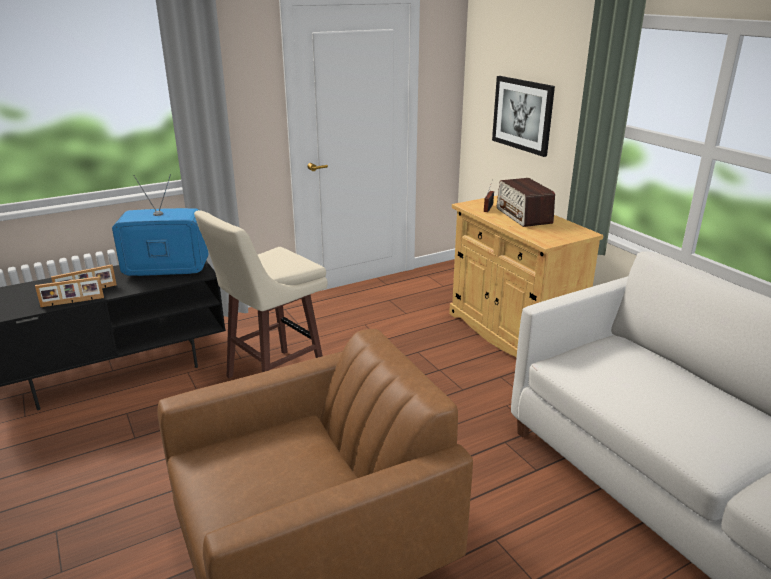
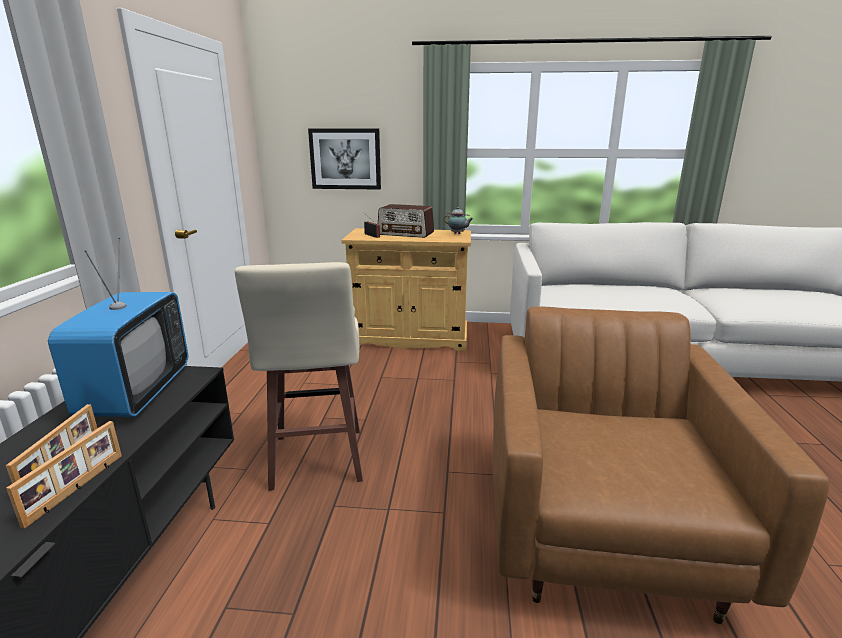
camera: 55 degrees left, 5 degrees down
television [112,174,209,276] -> television turned 150 degrees clockwise [48,238,188,417]
none -> teapot [444,207,473,234]

